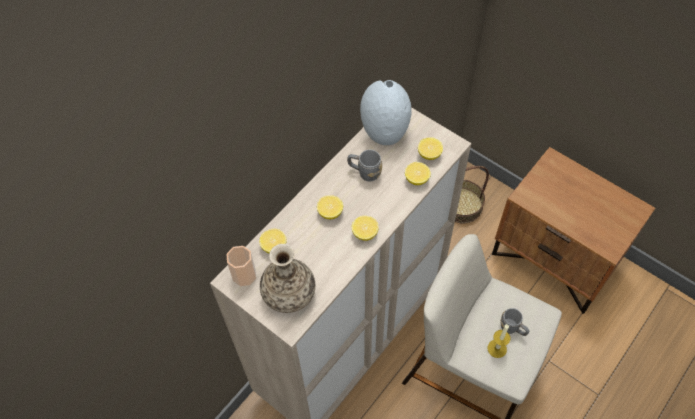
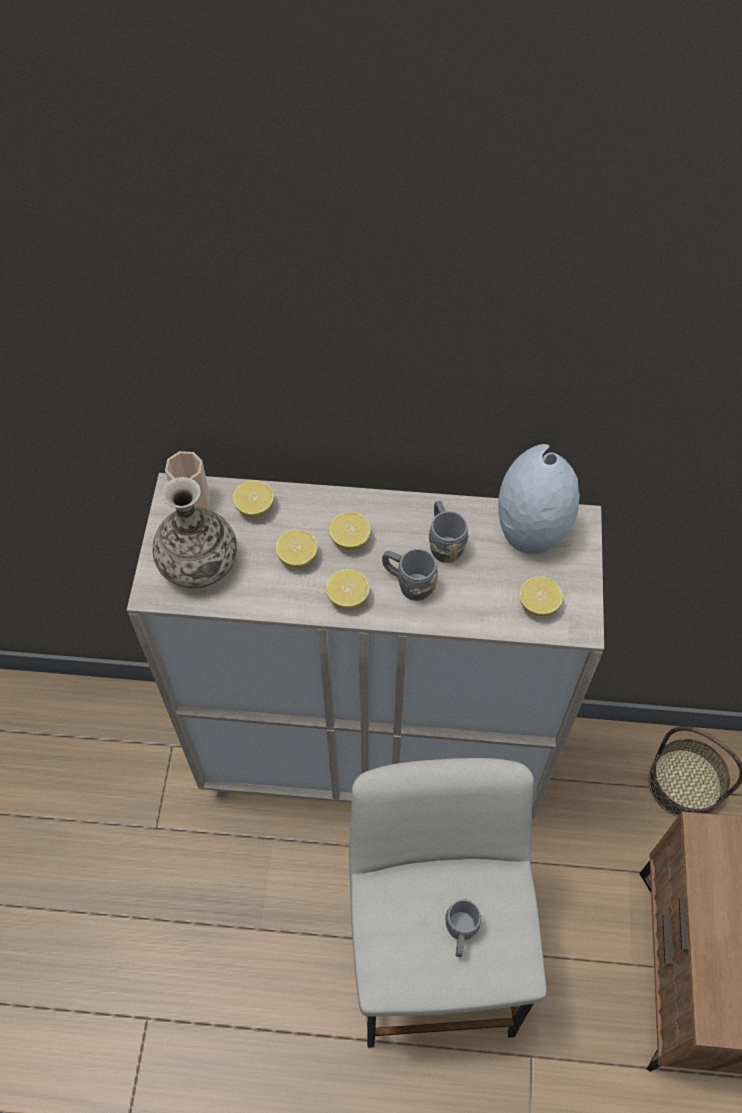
camera: 55 degrees right, 0 degrees up
lemon [405,162,431,185] -> lemon moved to [275,529,318,568]
candle [488,324,510,358] -> none
none -> grey mug [382,549,438,601]

